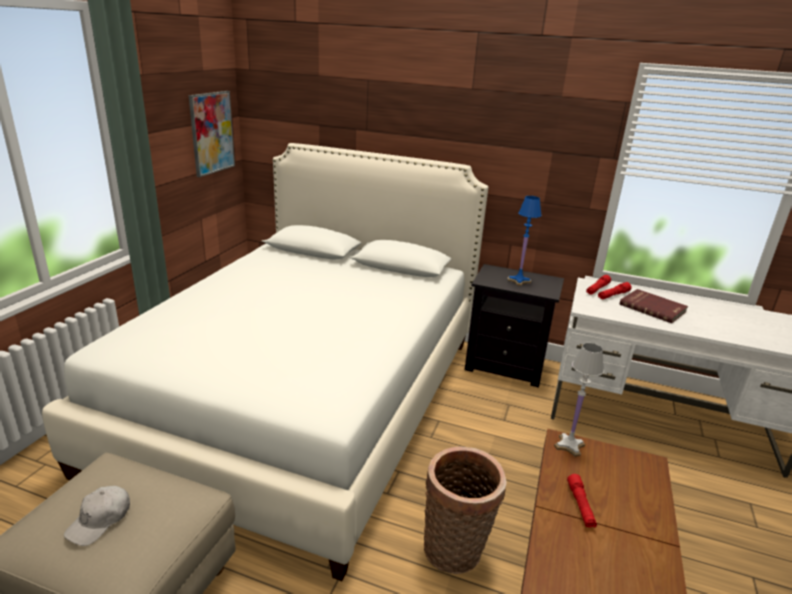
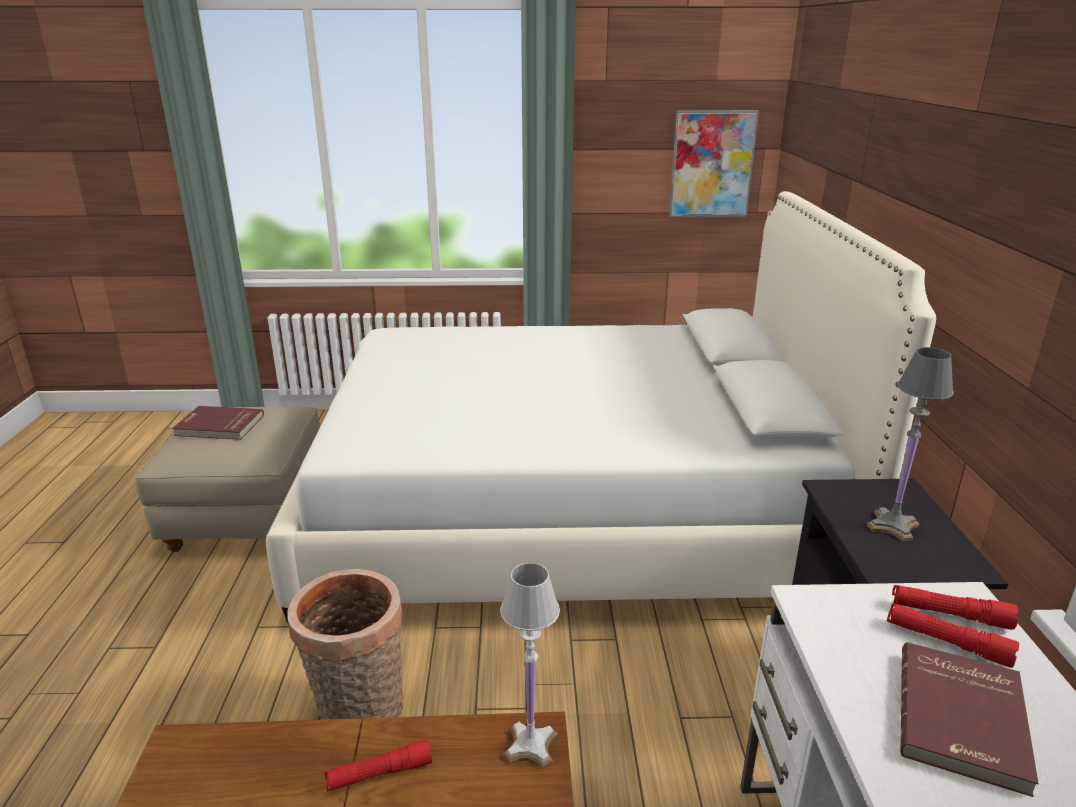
camera: 70 degrees right, 0 degrees up
white cap [64,486,130,546] -> red book [172,406,264,440]
blue table lamp [507,196,542,286] -> grey table lamp [867,347,954,541]

